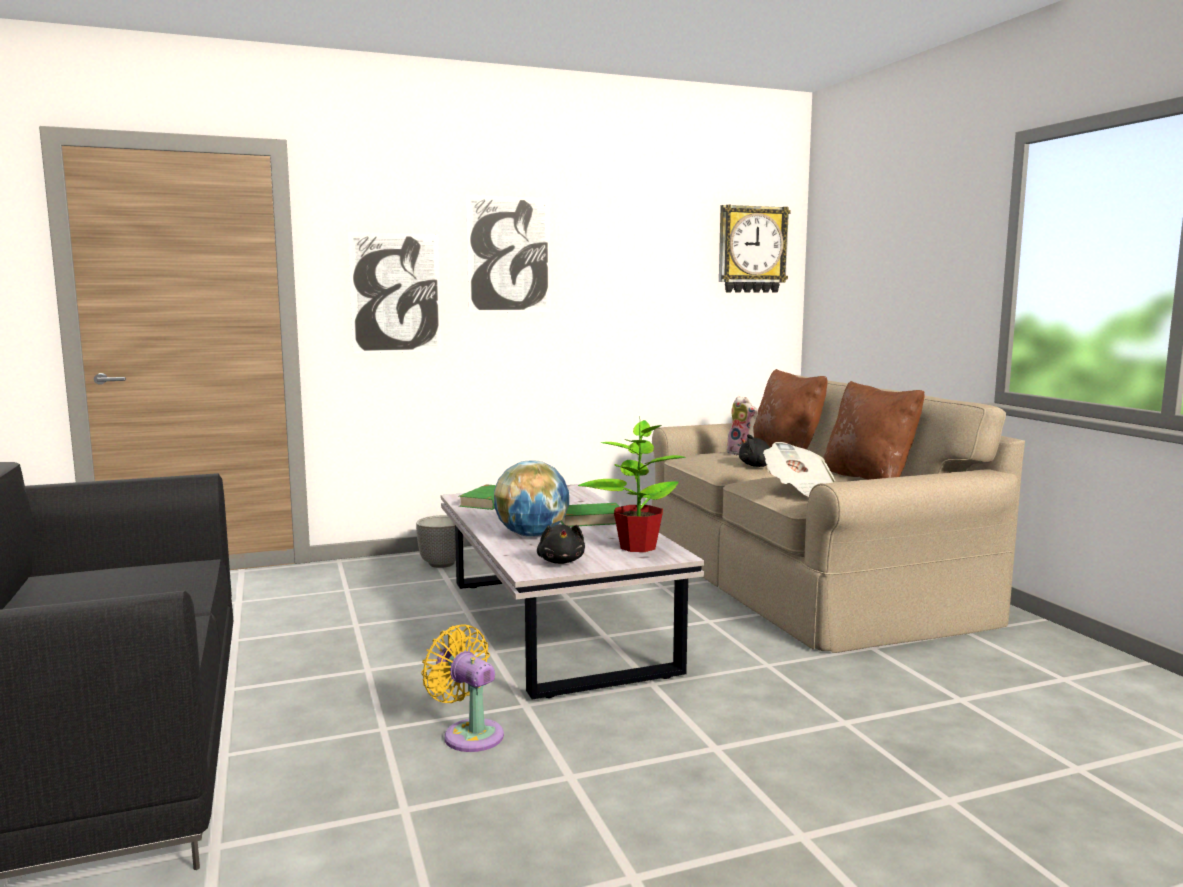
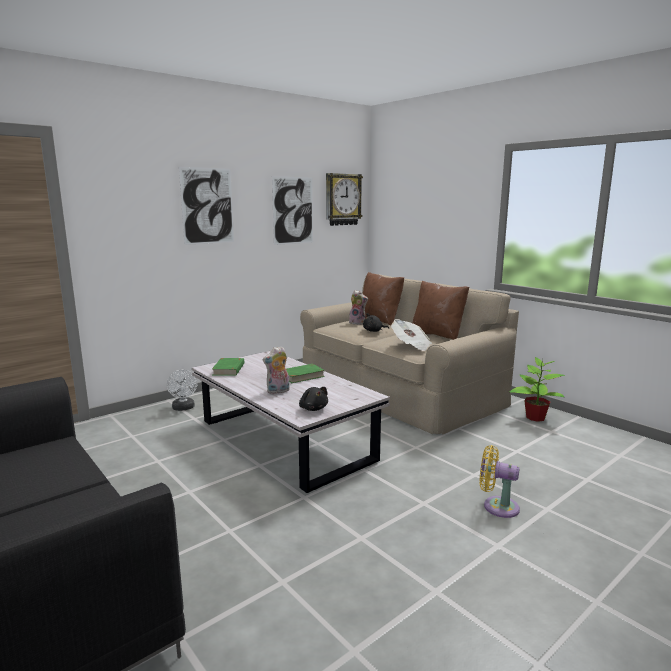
camera: 20 degrees left, 5 degrees up
picture [348,232,442,353] -> picture moved to [272,176,313,245]
planter [416,515,465,568] -> white fan [167,370,197,411]
yellow fan [421,624,504,752] -> yellow fan moved to [480,445,520,518]
globe [494,461,569,537] -> plush toy [262,346,290,394]
potted plant [578,415,686,552] -> potted plant moved to [510,357,565,422]

